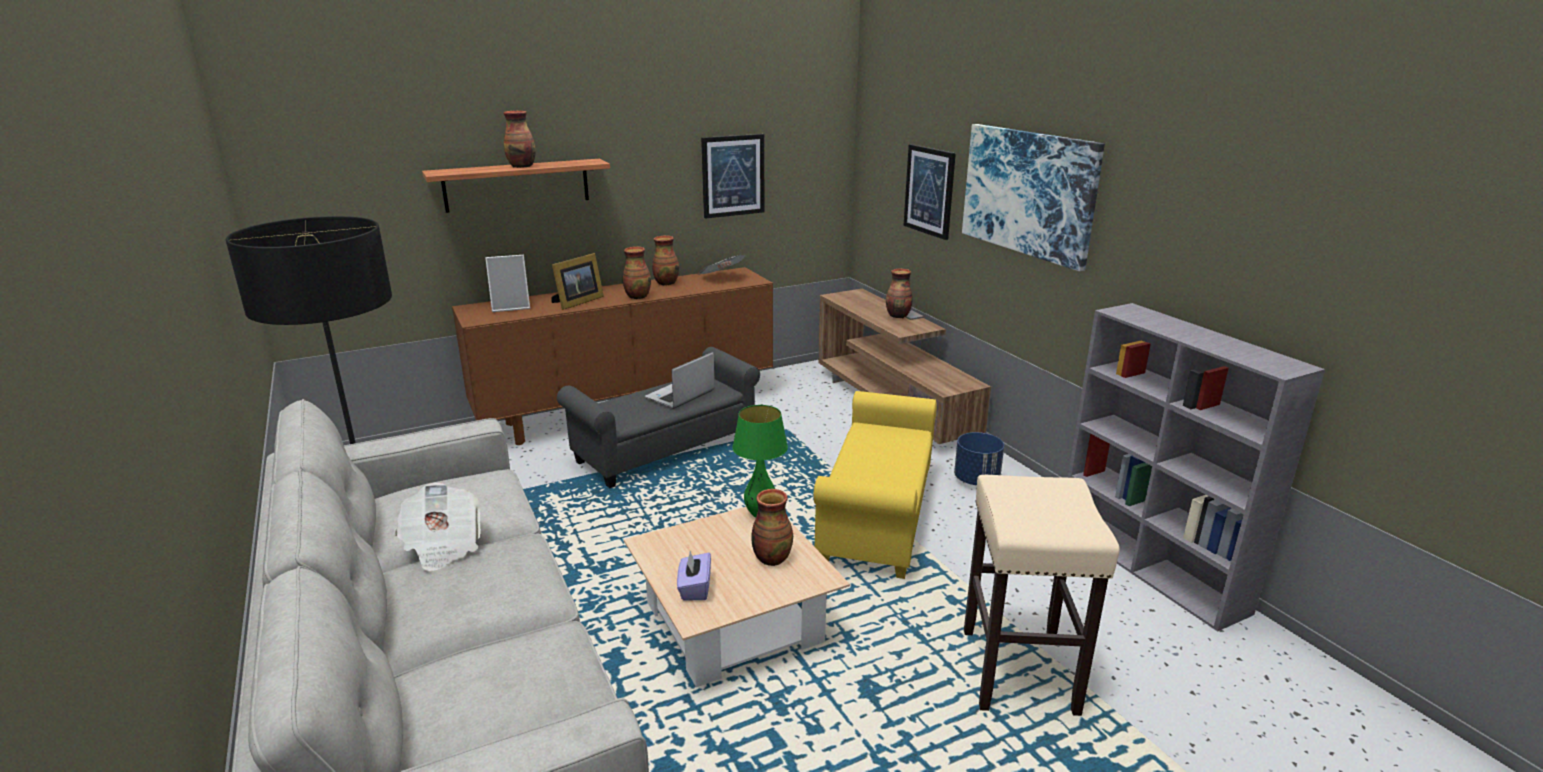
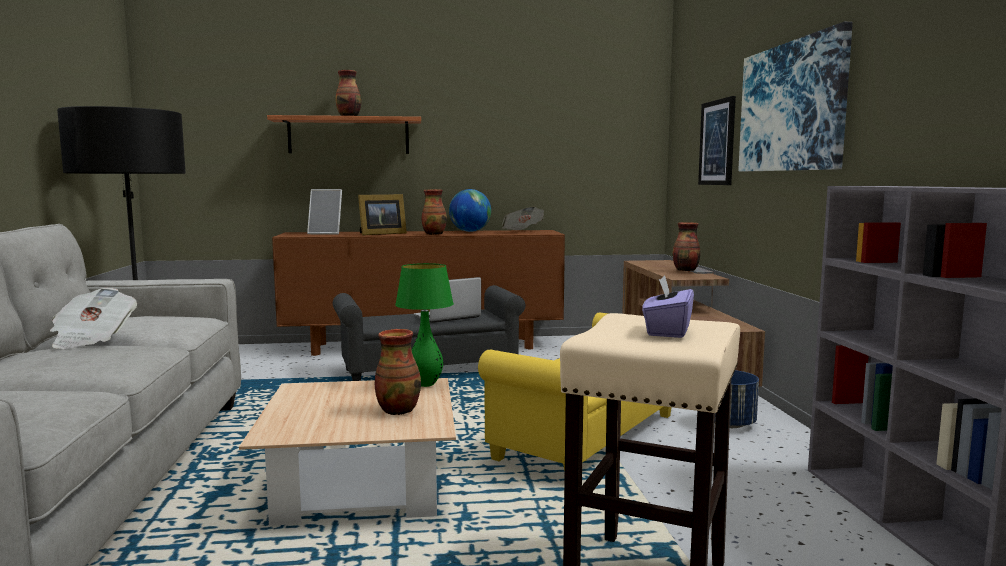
camera: 20 degrees right, 15 degrees down
vase [652,235,679,286] -> globe [449,189,491,232]
purple tissue box [677,551,711,600] -> purple tissue box moved to [642,275,694,338]
picture [701,134,764,219] -> none

